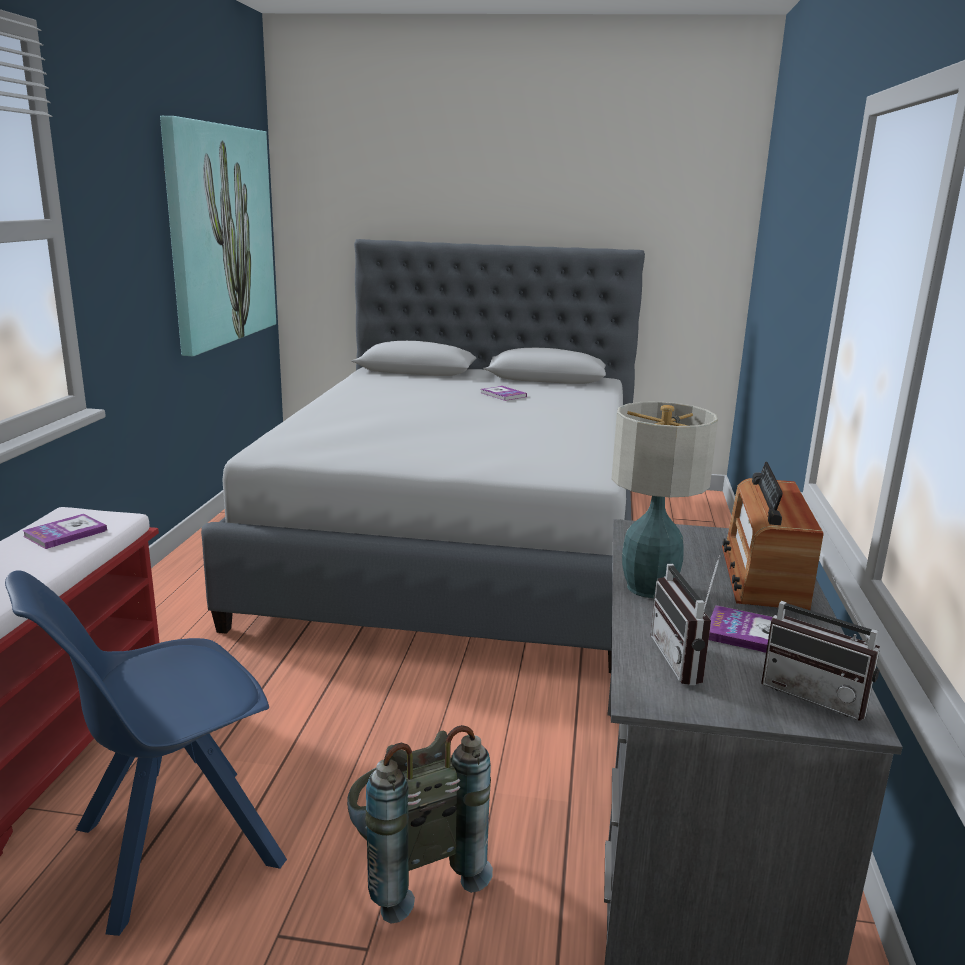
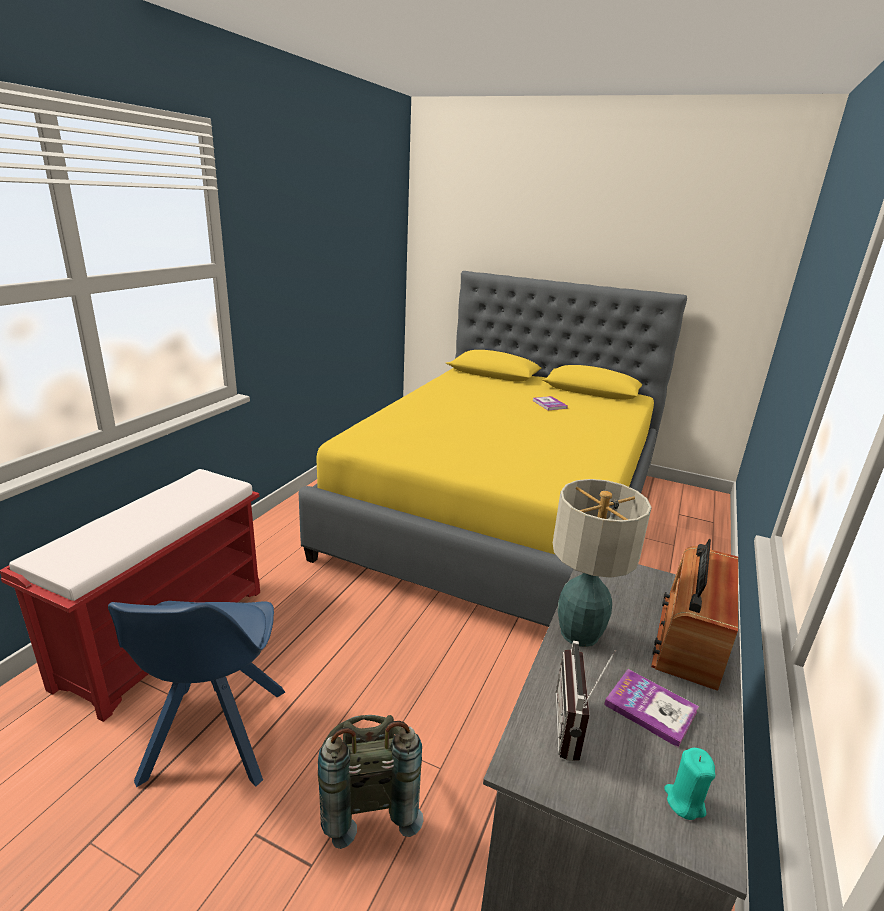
camera: 15 degrees right, 5 degrees up
blue chair [5,570,287,936] -> blue chair turned 75 degrees counterclockwise [108,601,285,788]
book [22,514,107,549] -> none
picture [160,116,276,356] -> none
grey bed [201,239,645,673] -> yellow bed [299,271,687,627]
radio [761,577,880,721] -> turquoise candle [664,748,715,820]

